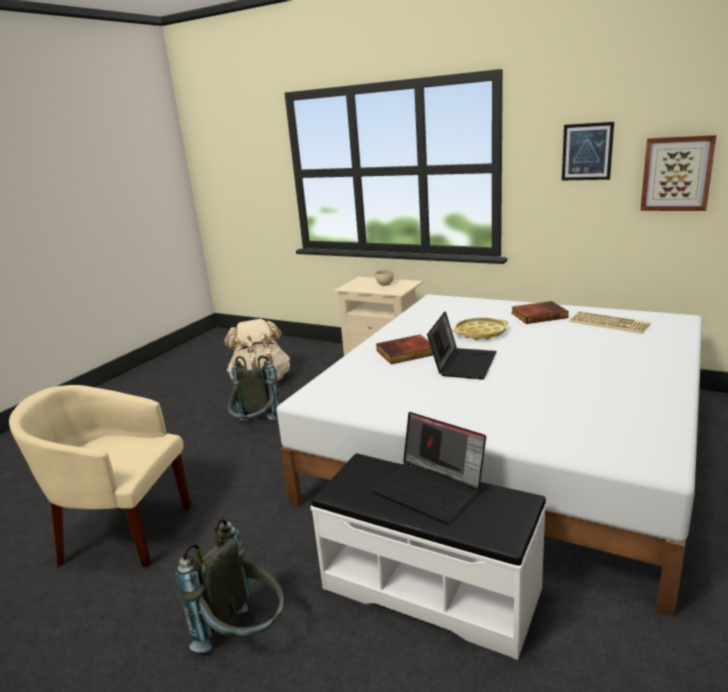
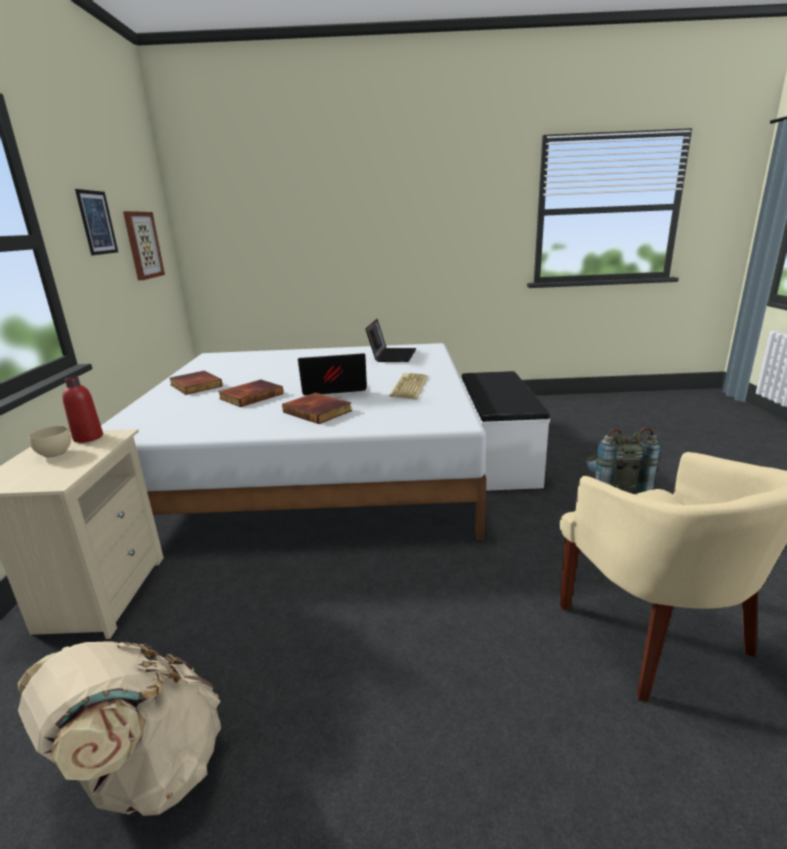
camera: 120 degrees left, 0 degrees up
grey backpack [228,356,281,421] -> none
laptop [371,412,486,524] -> laptop moved to [366,319,416,362]
yellow tray [453,318,508,340] -> book [218,380,284,407]
keyboard [569,311,651,334] -> keyboard moved to [390,373,428,400]
none -> red bottle [62,376,103,443]

